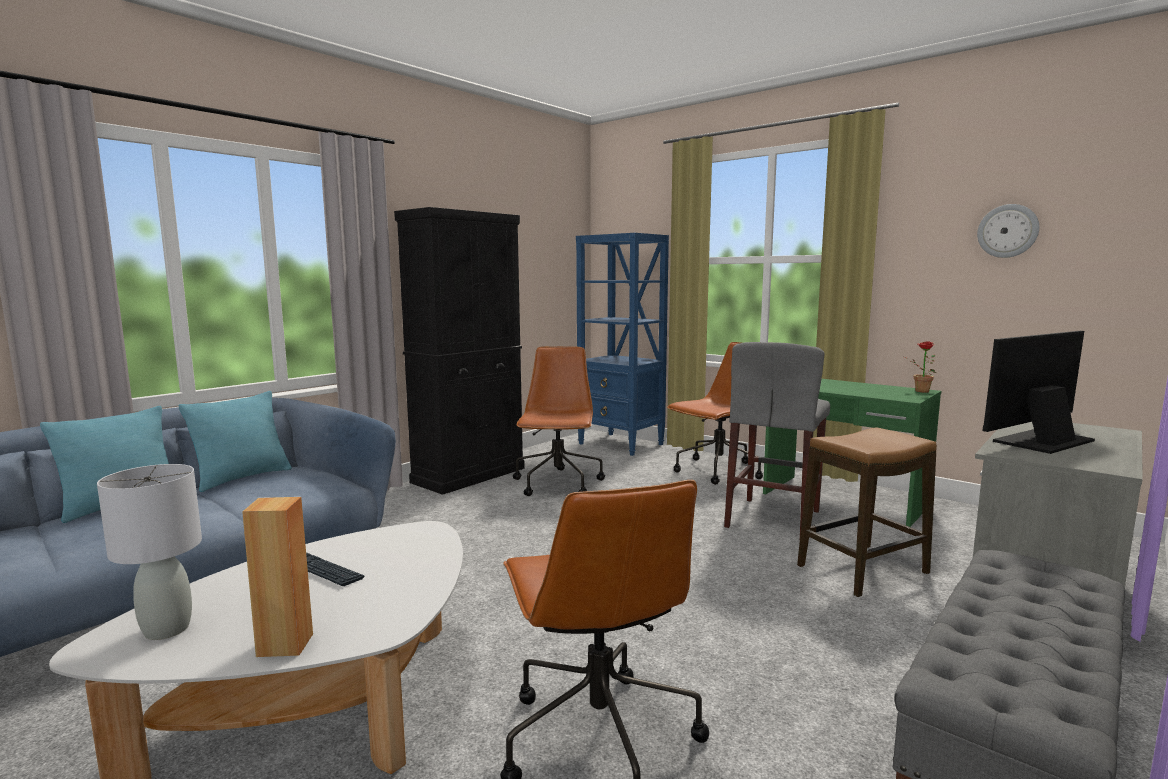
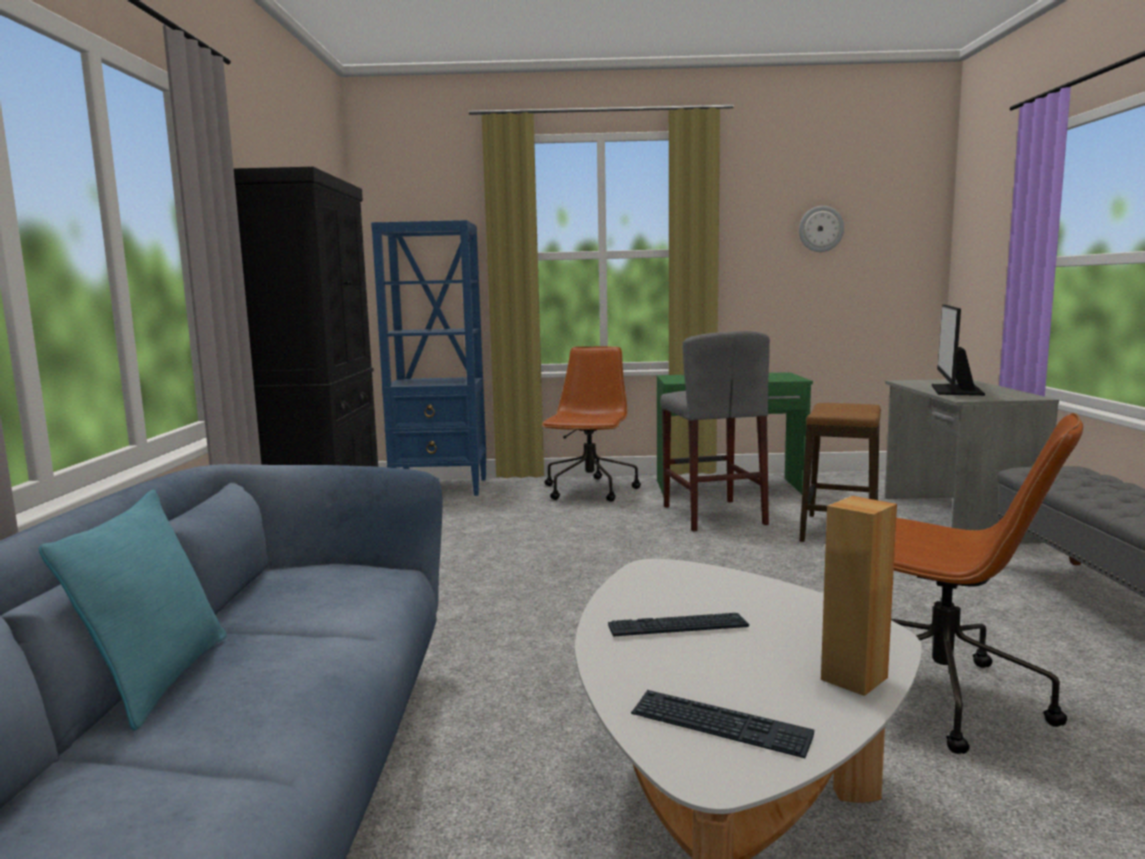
camera: 40 degrees left, 0 degrees up
grey table lamp [97,464,202,640] -> keyboard [631,690,814,758]
turquoise pillow [179,391,292,492] -> none
brown office chair [513,346,605,496] -> none
potted plant [905,341,936,393] -> none

